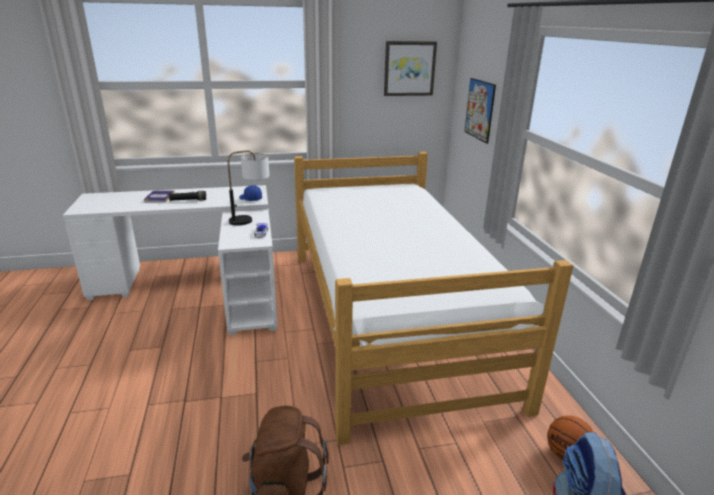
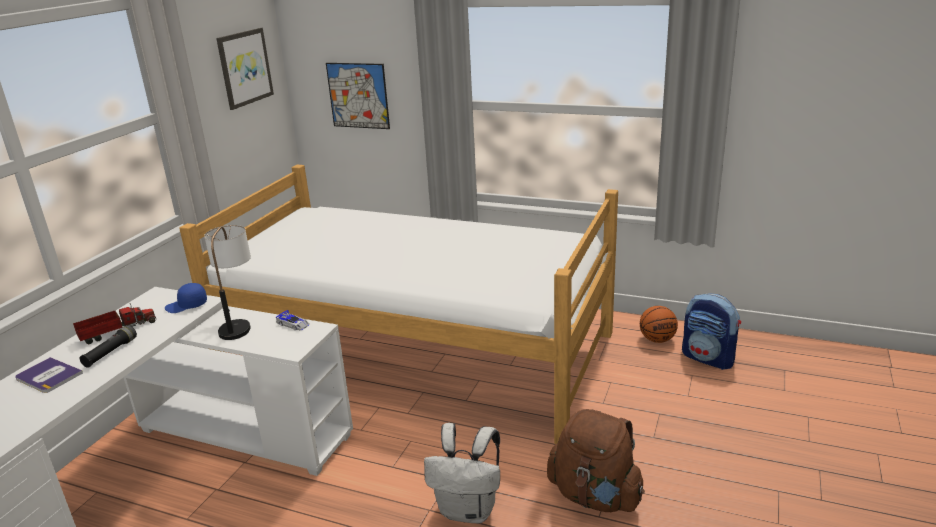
camera: 55 degrees left, 0 degrees up
none -> toy truck [73,303,157,344]
none -> white backpack [424,423,500,523]

